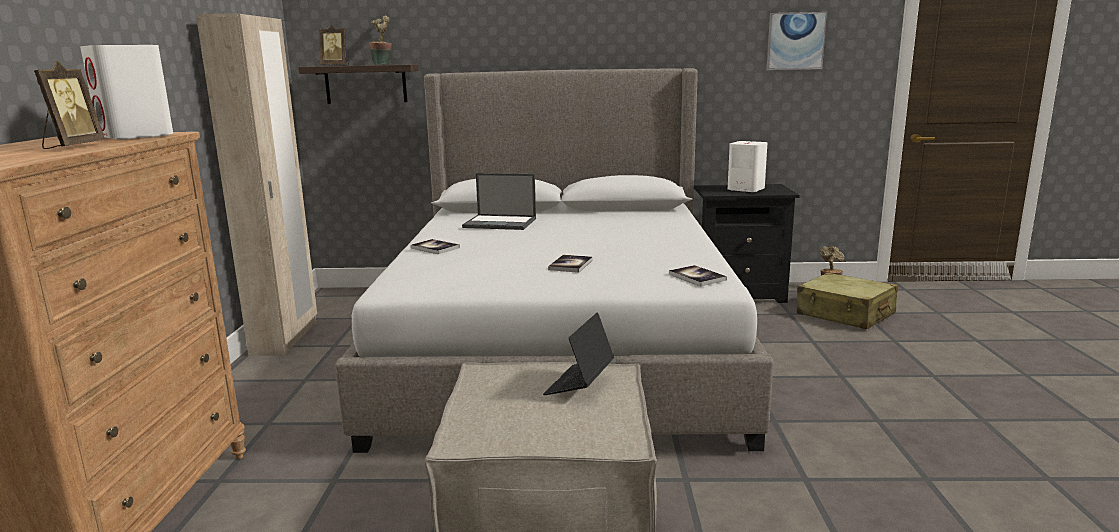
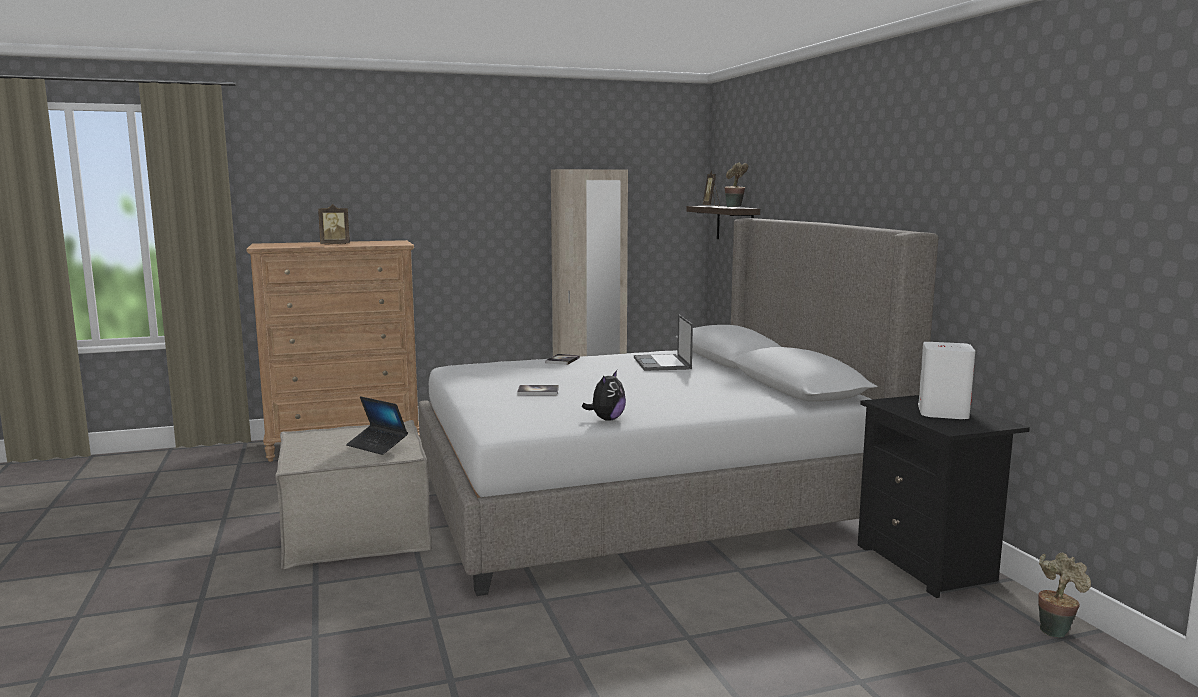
camera: 70 degrees right, 5 degrees down
white speaker [80,45,173,140] -> none
laptop [543,312,614,395] -> laptop turned 150 degrees counterclockwise [346,396,408,455]
book [669,265,727,286] -> none
picture [767,12,827,70] -> none
beige suitcase [797,273,898,329] -> none
none -> plush toy [582,370,626,421]

